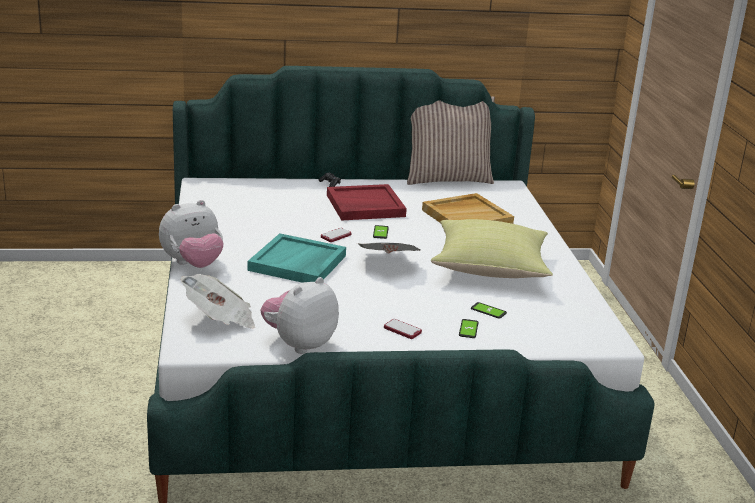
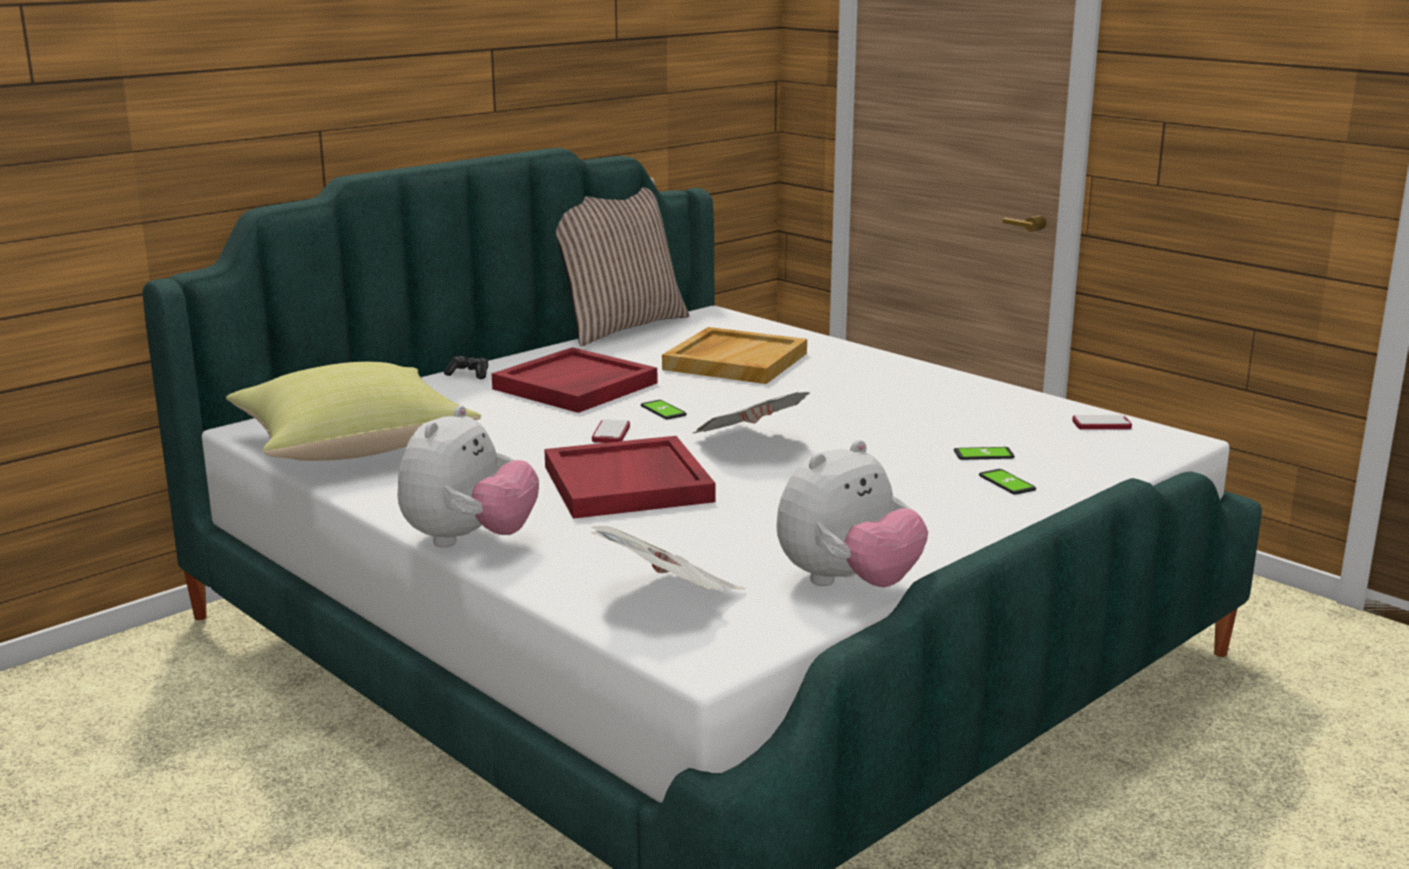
camera: 35 degrees left, 5 degrees down
turquoise tray [248,233,346,283] -> red tray [544,436,716,519]
plush toy [261,277,339,354] -> plush toy turned 135 degrees counterclockwise [776,440,928,587]
phone [384,319,422,339] -> phone moved to [1072,415,1132,430]
yellow pillow [431,219,553,278] -> yellow pillow moved to [226,362,481,461]

